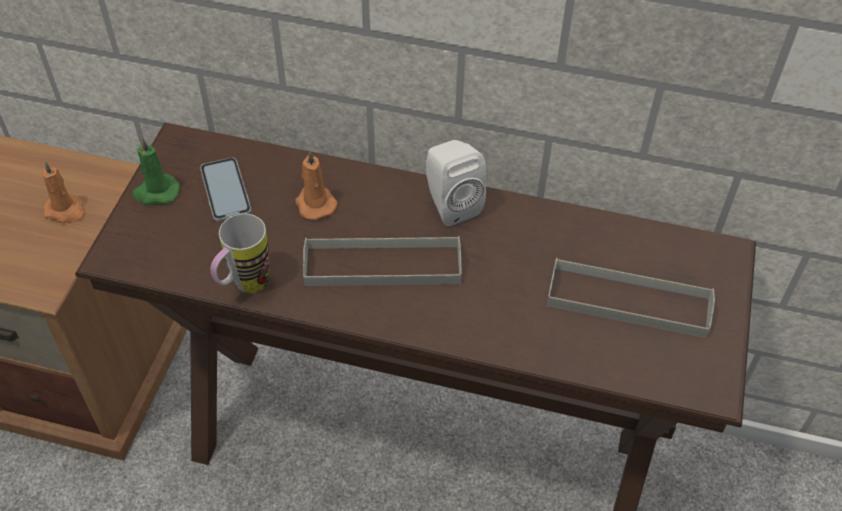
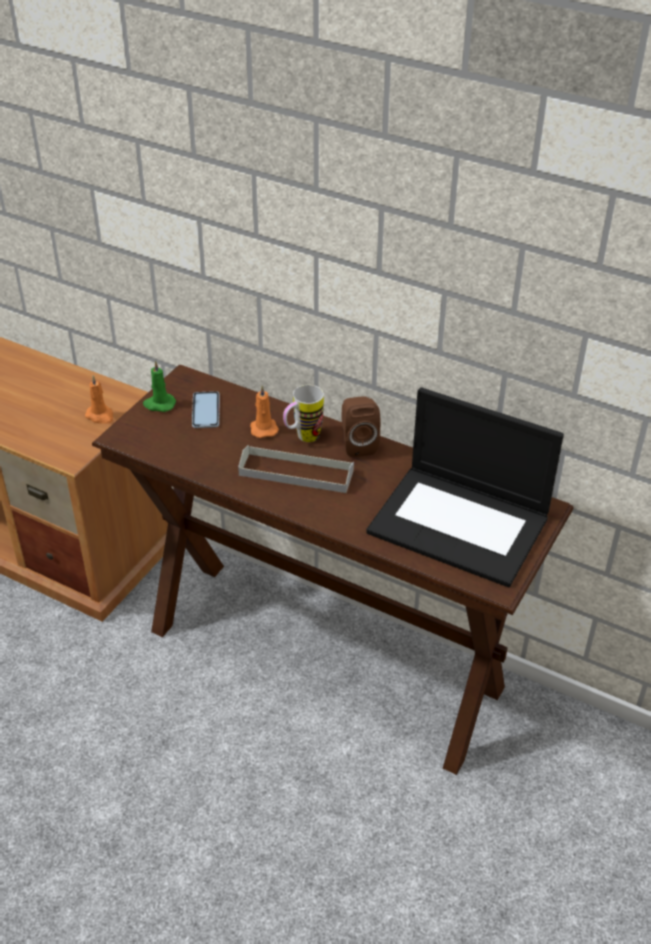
camera: 15 degrees right, 10 degrees down
mug [211,214,270,293] -> mug moved to [283,385,324,442]
white speaker [426,140,487,226] -> brown speaker [342,396,381,457]
grey tray [546,258,715,338] -> laptop [366,387,564,587]

